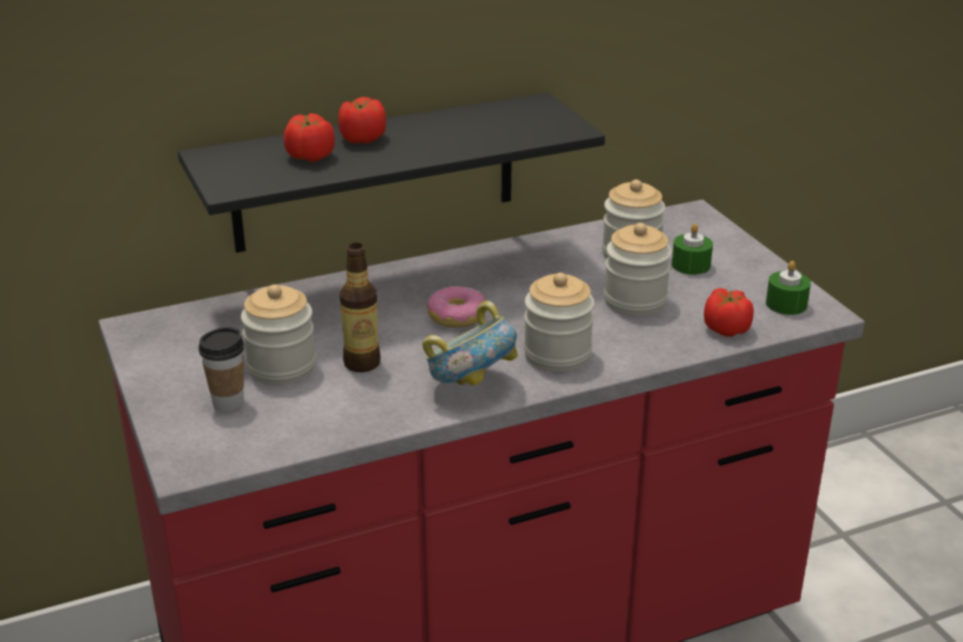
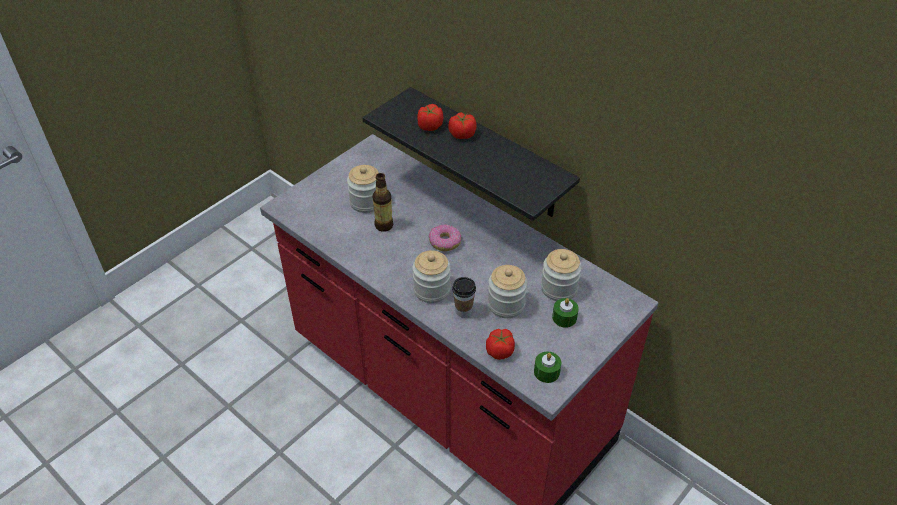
camera: 65 degrees right, 15 degrees up
cup [199,327,244,412] -> cup moved to [452,277,476,317]
bowl [422,301,518,386] -> none

